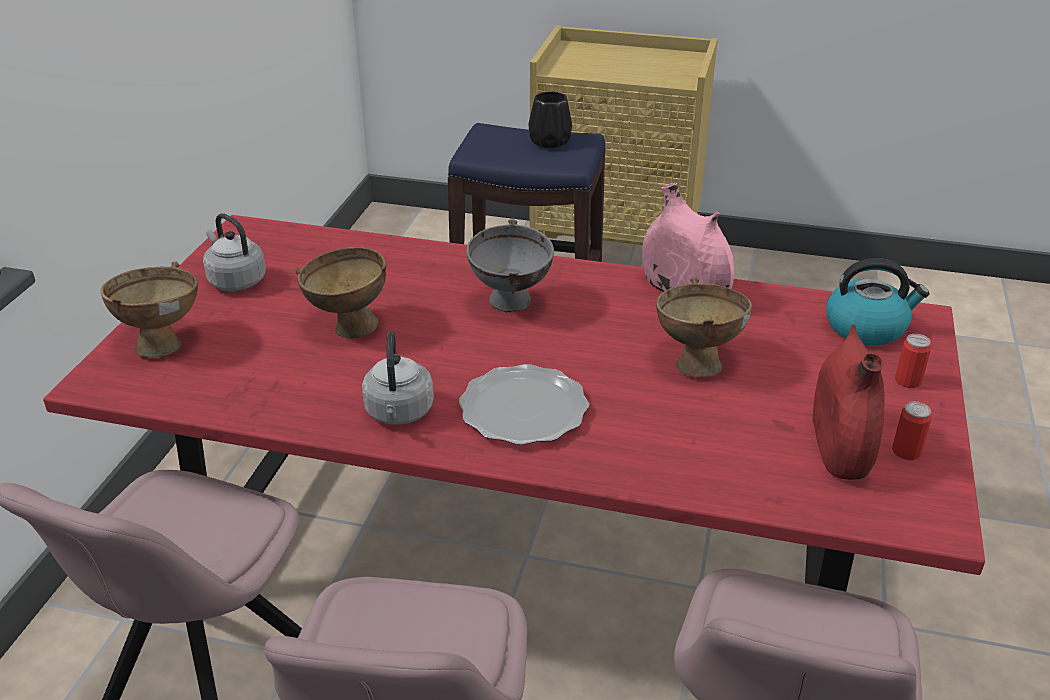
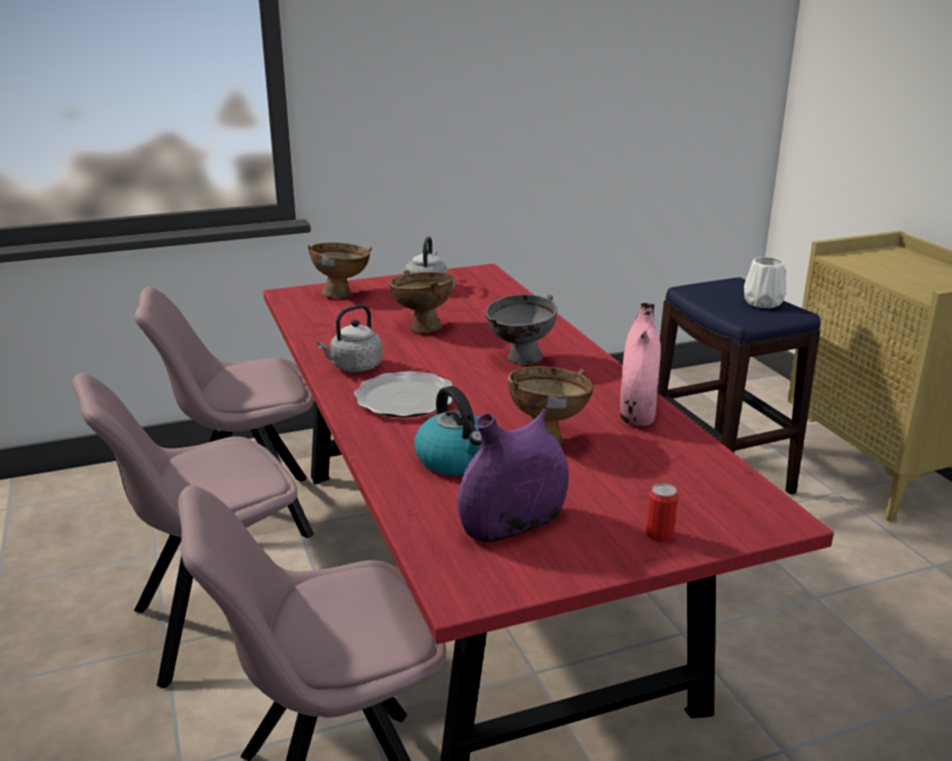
camera: 55 degrees right, 10 degrees down
black vase [528,91,572,148] -> white vase [744,257,786,308]
red vase [813,324,884,480] -> purple vase [458,409,569,542]
kettle [826,258,930,345] -> kettle moved to [414,386,481,476]
can [892,401,932,460] -> none

